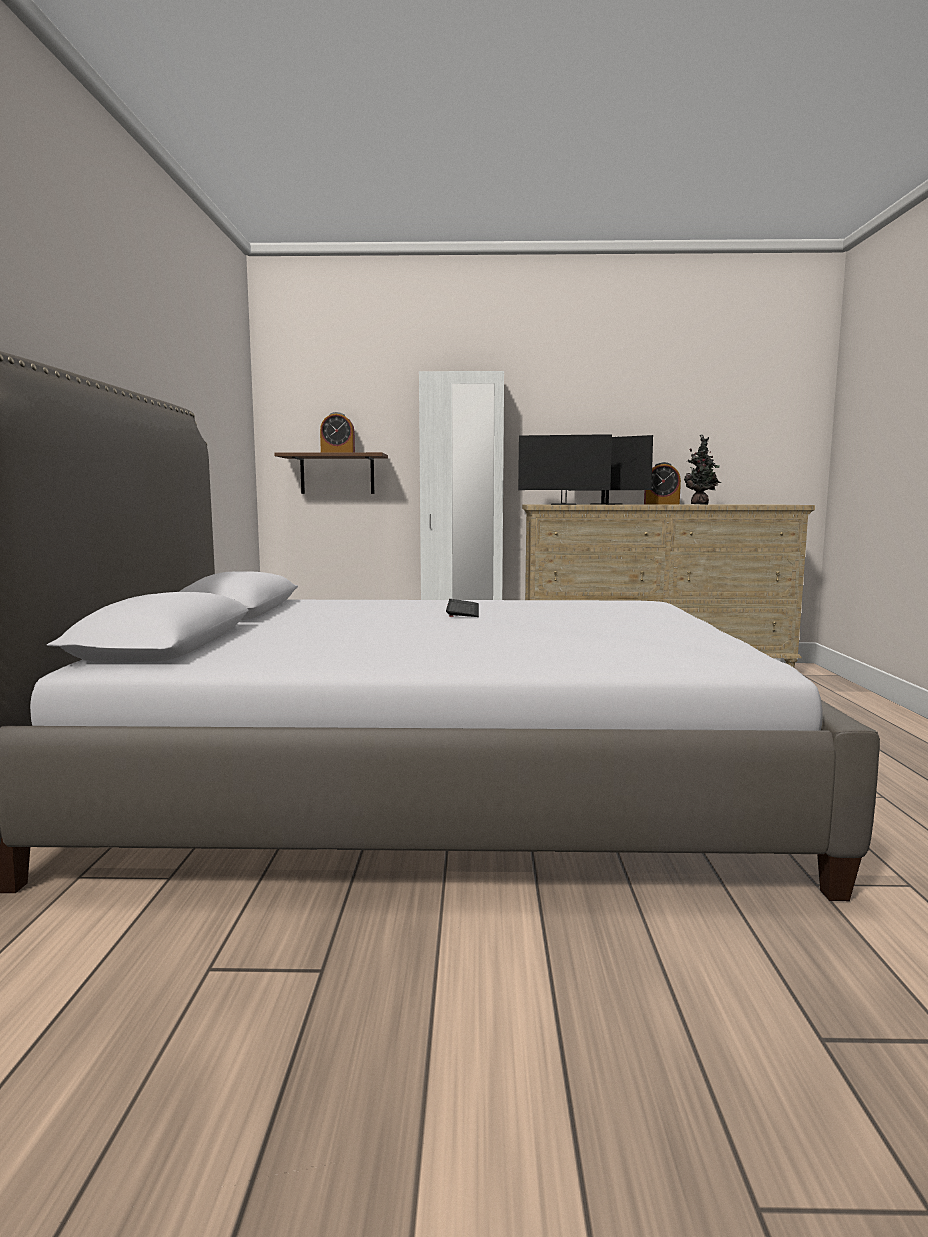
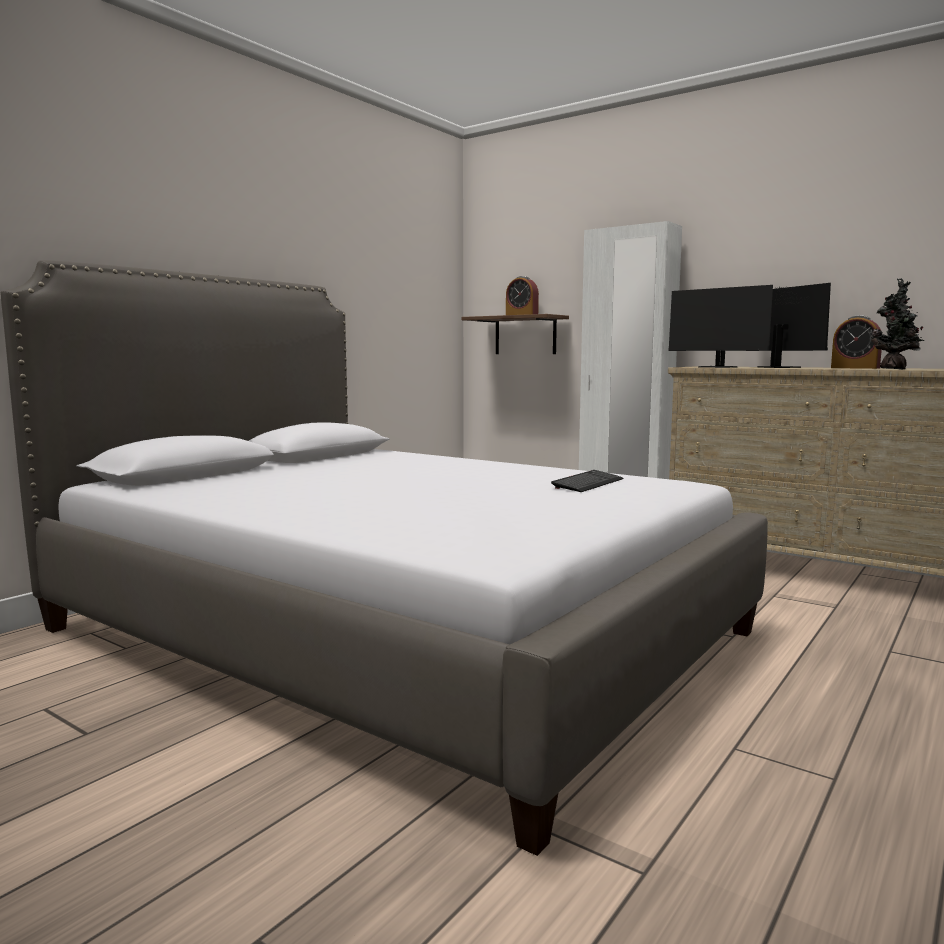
camera: 35 degrees right, 0 degrees up
keyboard [446,599,479,617] -> keyboard moved to [551,470,623,492]

